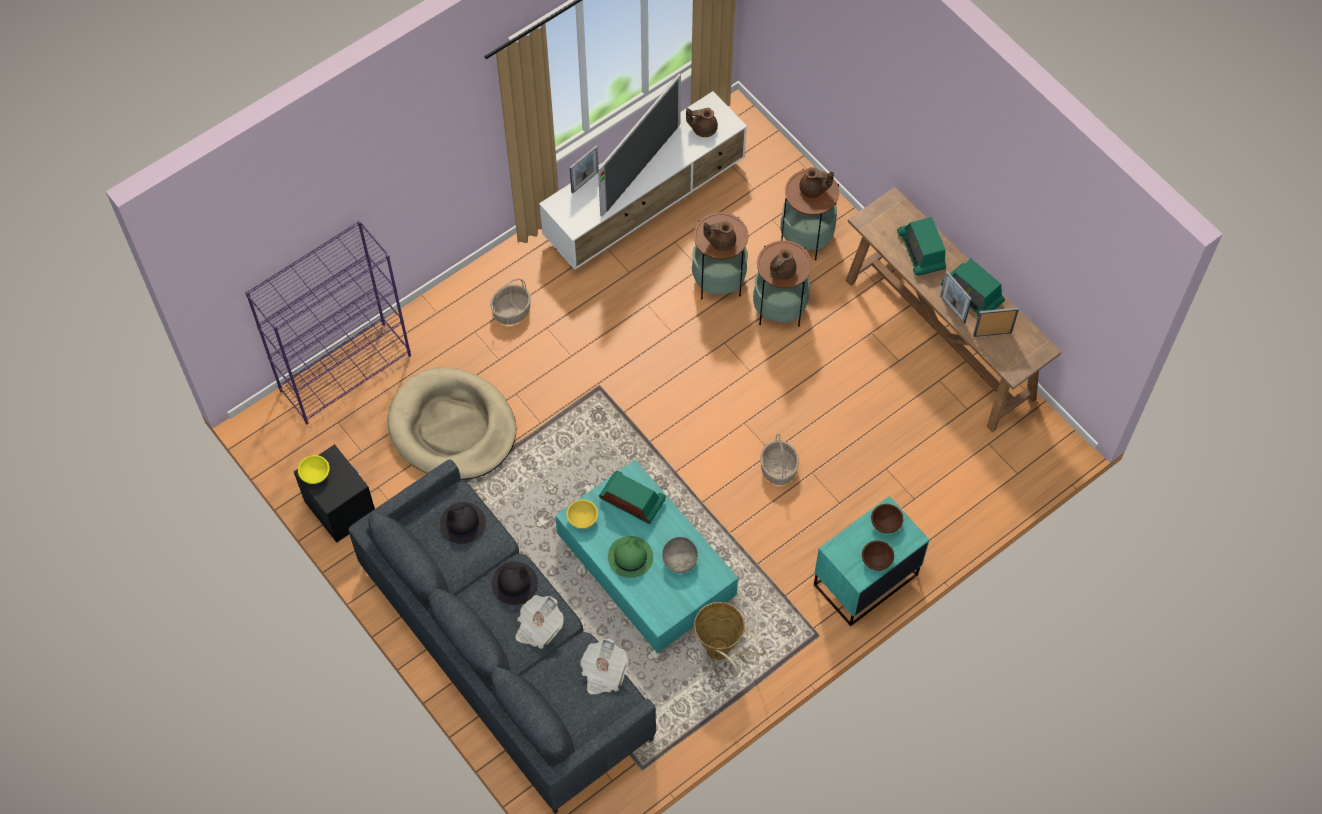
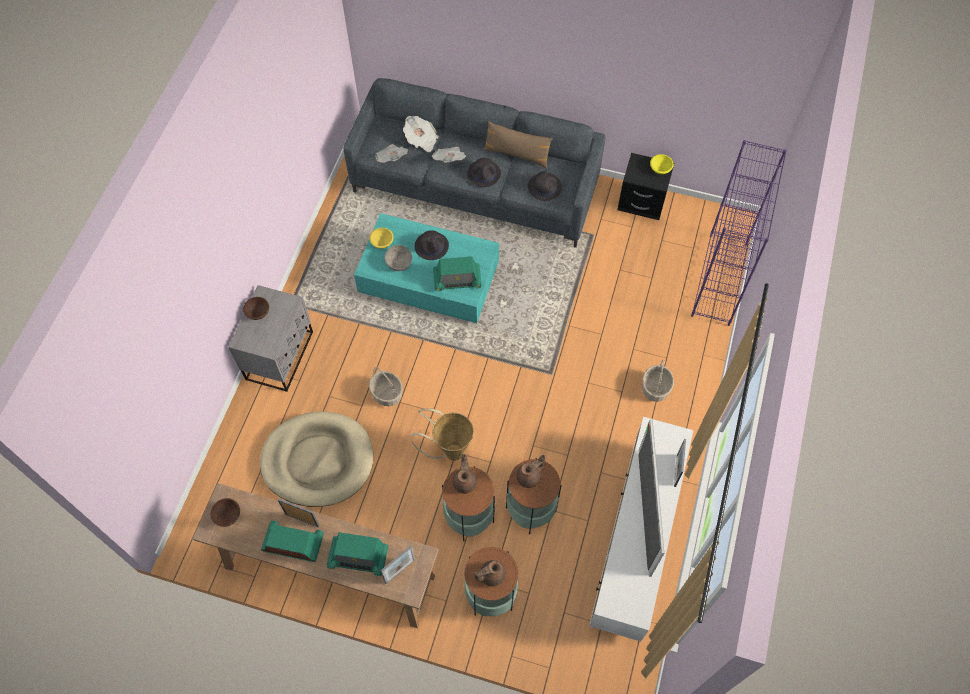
camera: 145 degrees right, 0 degrees up
beige dog bed [387,368,516,480] -> beige dog bed moved to [260,411,374,507]
yellow bowl [566,499,598,529] -> yellow bowl moved to [369,228,394,249]
green hat [608,536,653,578] -> black hat [415,230,449,260]
brown teapot [686,108,718,137] -> none
basket [694,602,765,679] -> basket moved to [410,408,474,461]
turquoise nightstand [814,496,929,626] -> grey nightstand [228,285,313,392]
brown bowl [871,504,903,534] -> brown bowl moved to [211,498,240,527]
radio [897,217,946,276] -> radio turned 150 degrees clockwise [327,532,389,576]
picture frame [973,308,1019,337] -> picture frame moved to [381,546,415,584]
none -> newspaper [403,116,439,152]
none -> brown pillow [483,121,552,168]

